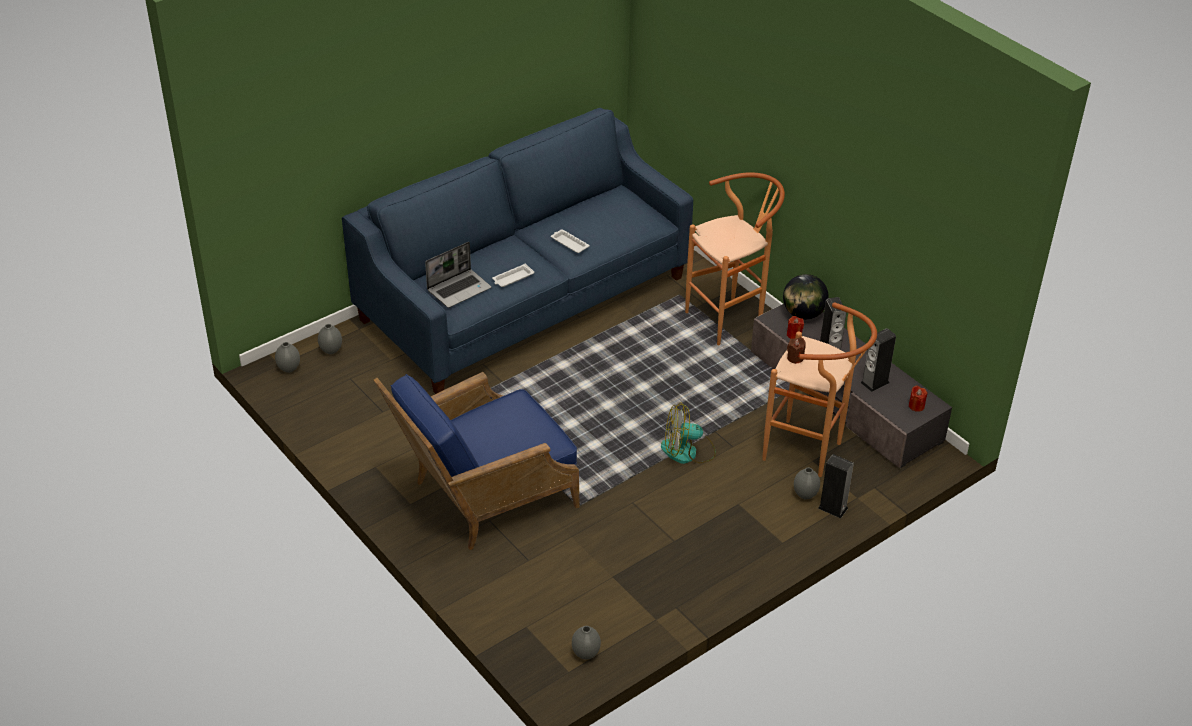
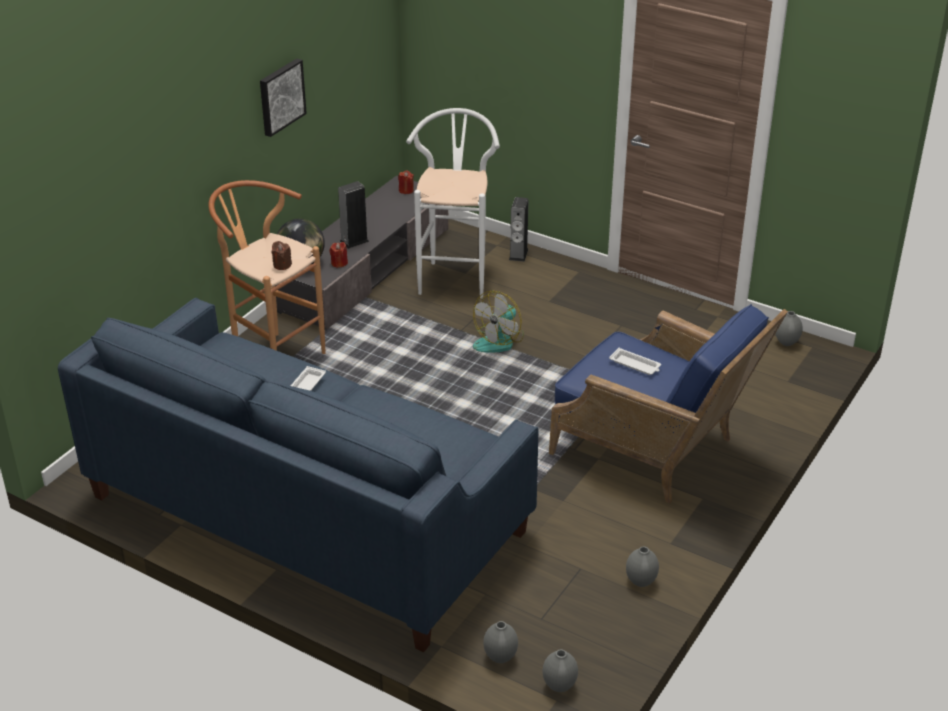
camera: 110 degrees left, 5 degrees down
laptop [425,242,491,308] -> none
white tray [492,264,535,287] -> white tray moved to [609,348,661,375]
fan [661,403,716,464] -> fan turned 60 degrees clockwise [473,290,524,353]
brown stool [762,302,877,477] -> white stool [406,108,500,299]
brown candle [787,337,806,364] -> brown candle moved to [272,241,292,270]
grey vase [794,467,820,499] -> grey vase moved to [626,546,659,587]
speaker [861,328,896,392] -> none
none -> picture [260,59,307,137]

